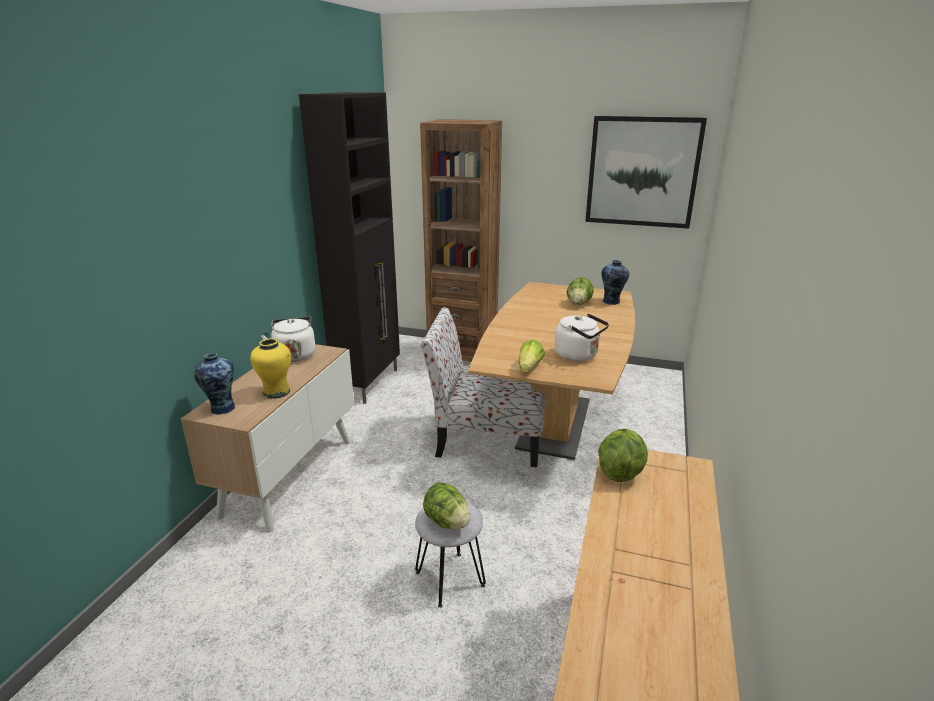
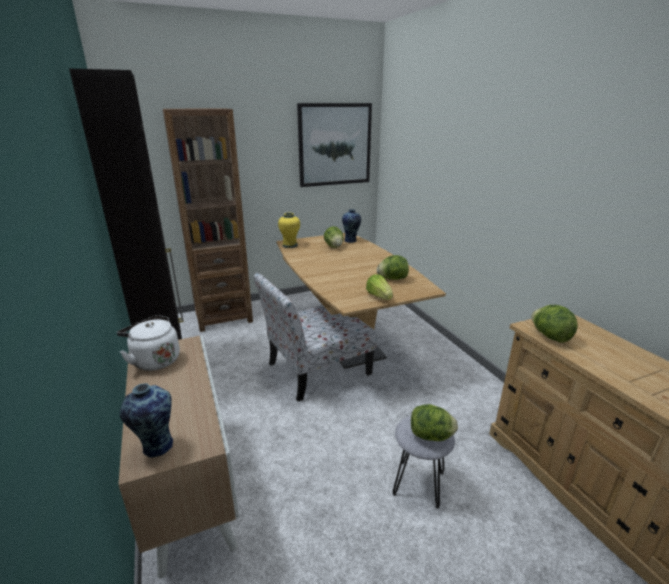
camera: 40 degrees left, 0 degrees up
yellow vase [250,338,291,399] -> yellow vase moved to [278,213,300,248]
white kettle [555,313,609,362] -> lettuce [377,255,409,280]

